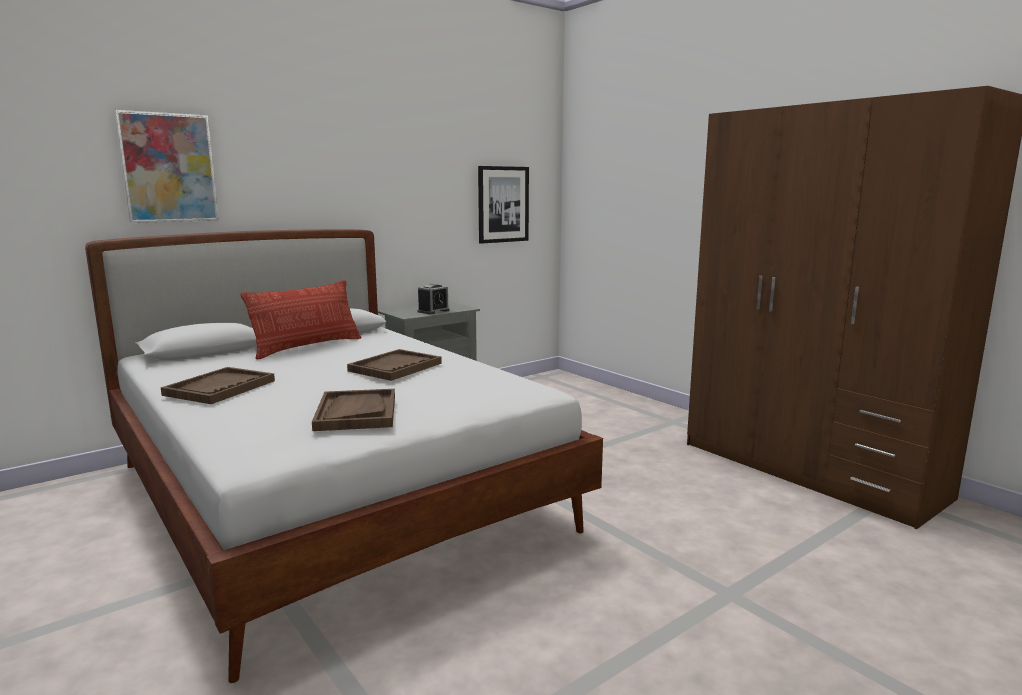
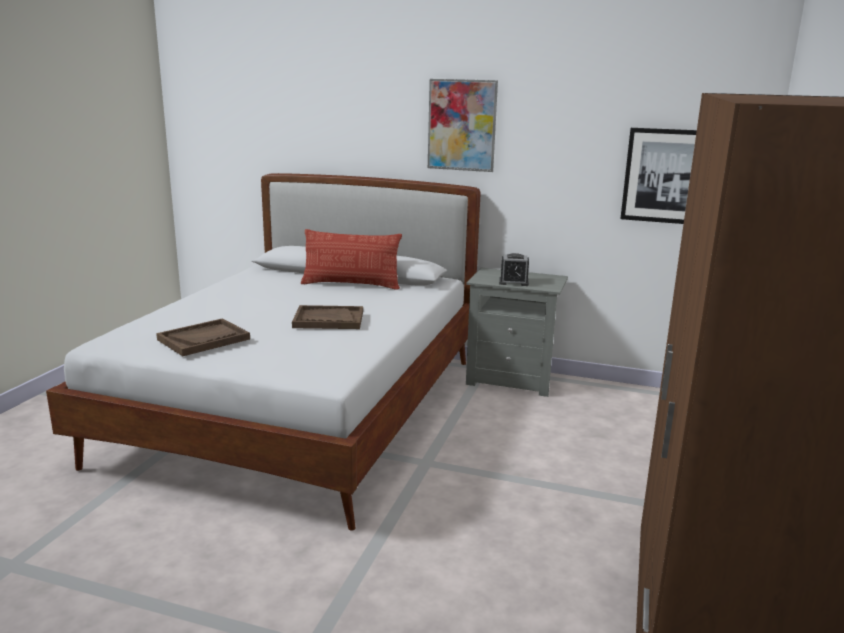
camera: 55 degrees right, 5 degrees up
picture [115,110,219,223] -> picture moved to [428,79,498,172]
brown tray [161,367,275,404] -> none

